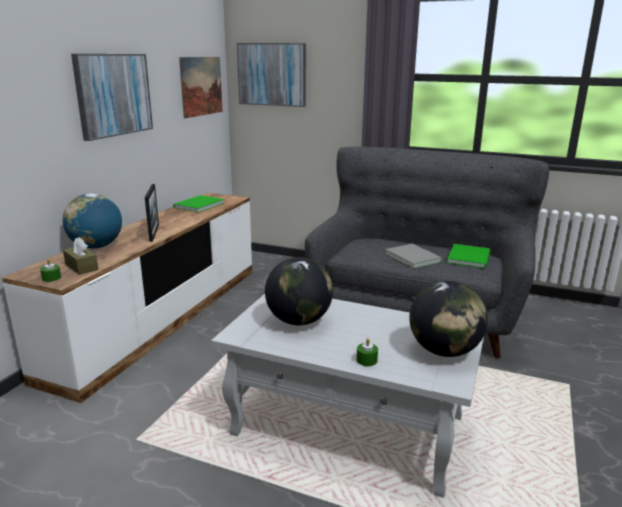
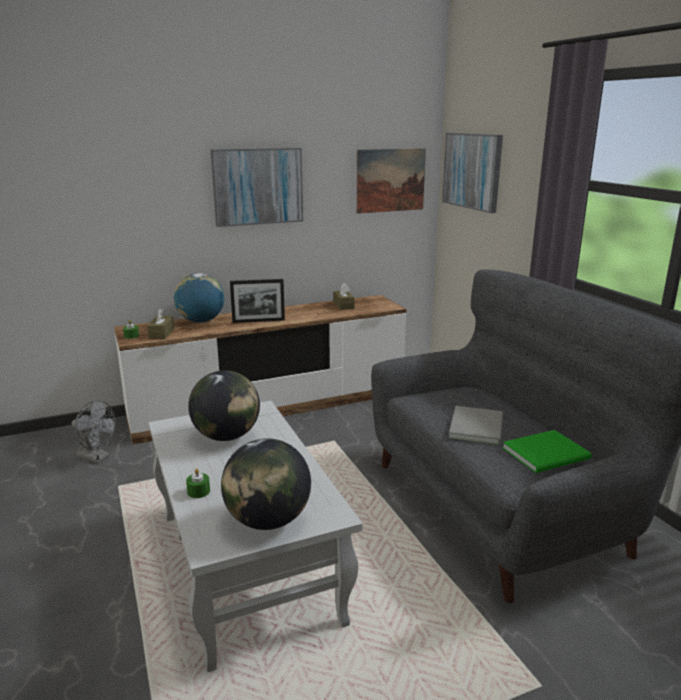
camera: 45 degrees right, 0 degrees up
picture frame [145,184,159,242] -> picture frame turned 45 degrees clockwise [230,279,285,323]
green book [173,195,224,212] -> brown tissue box [333,283,355,310]
none -> grey fan [72,400,116,463]

